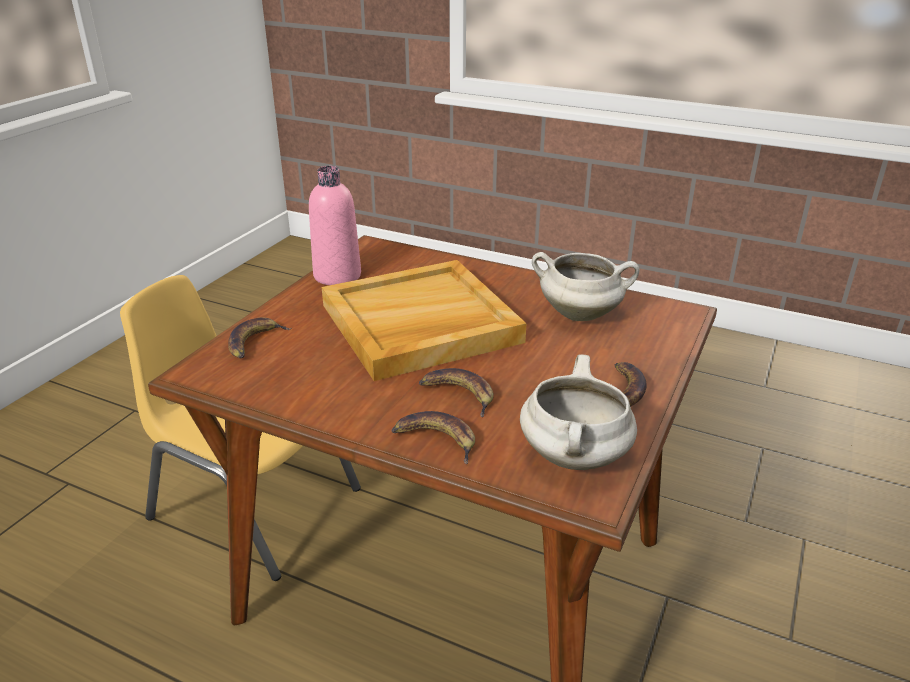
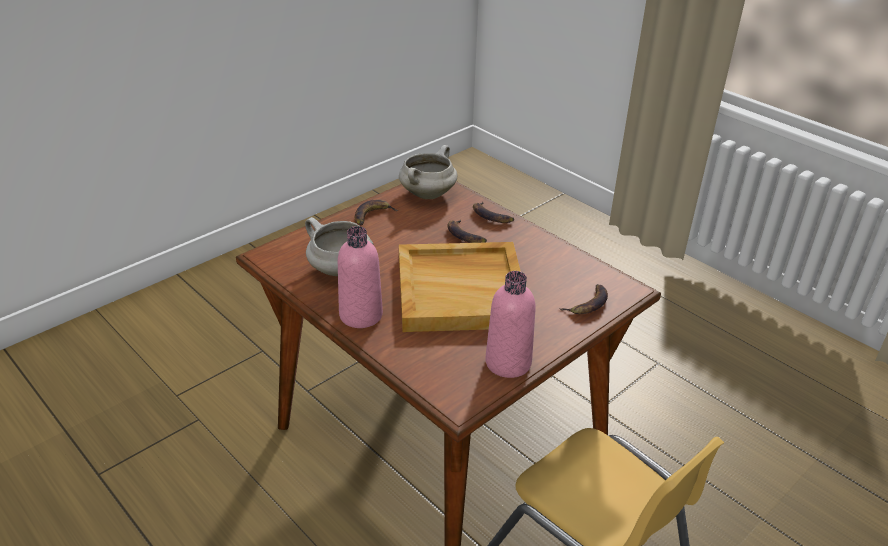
camera: 160 degrees left, 5 degrees up
none -> pink bottle [338,226,383,328]

